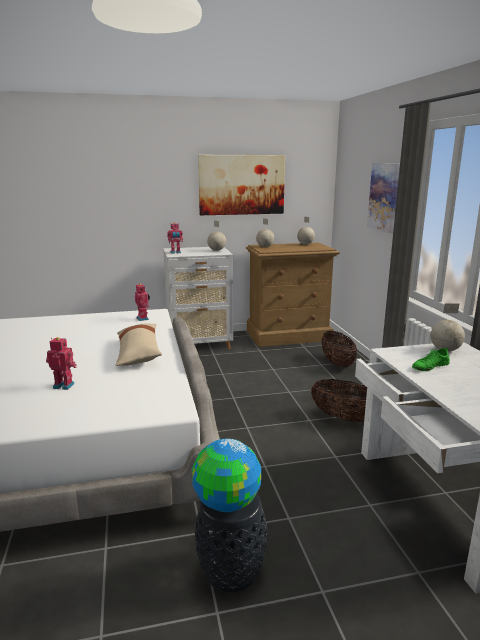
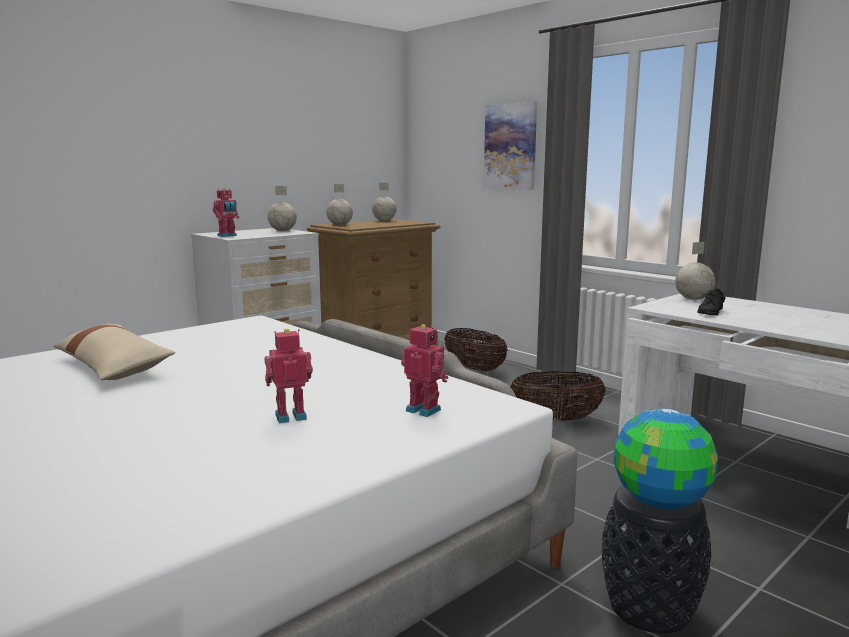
camera: 30 degrees left, 5 degrees down
beige pillow [116,323,162,366] -> beige pillow moved to [53,324,175,380]
toy robot [135,283,150,321] -> toy robot moved to [401,324,448,417]
picture [198,155,285,215] -> none
green shoe [412,347,450,371] -> black shoe [697,289,726,315]

